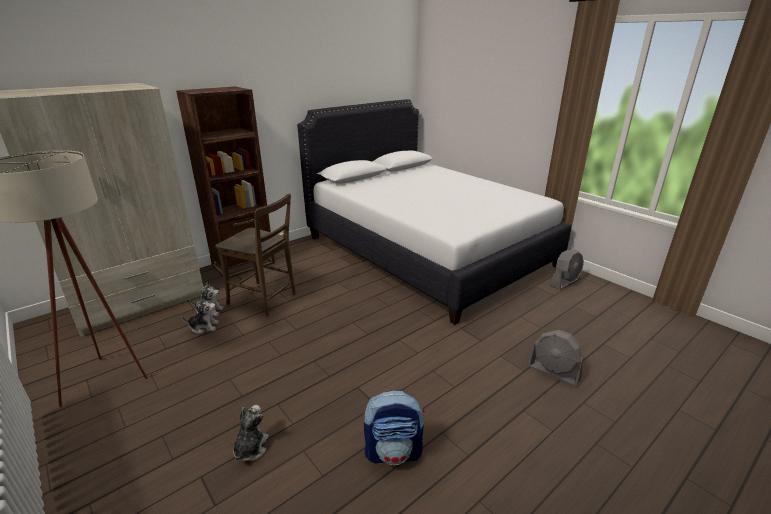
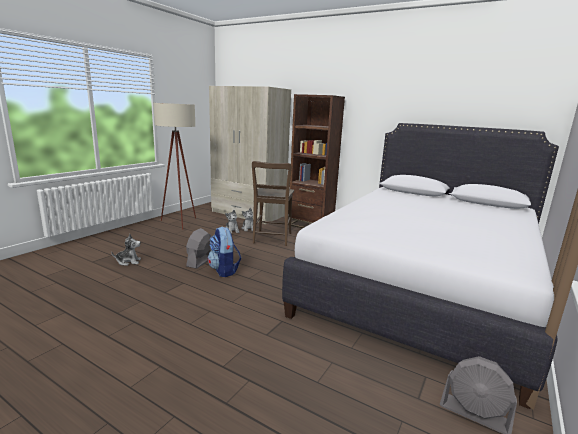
camera: 70 degrees right, 10 degrees down
backpack [364,390,425,465] -> backpack moved to [208,227,241,277]
grey fan [528,330,582,386] -> grey fan moved to [186,228,212,269]

